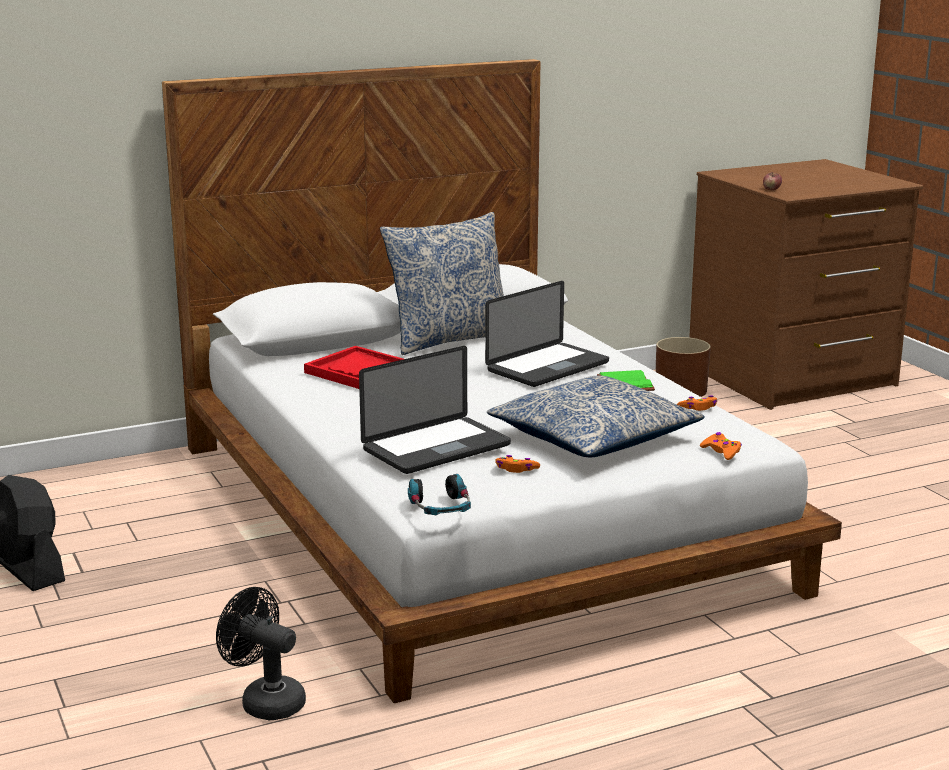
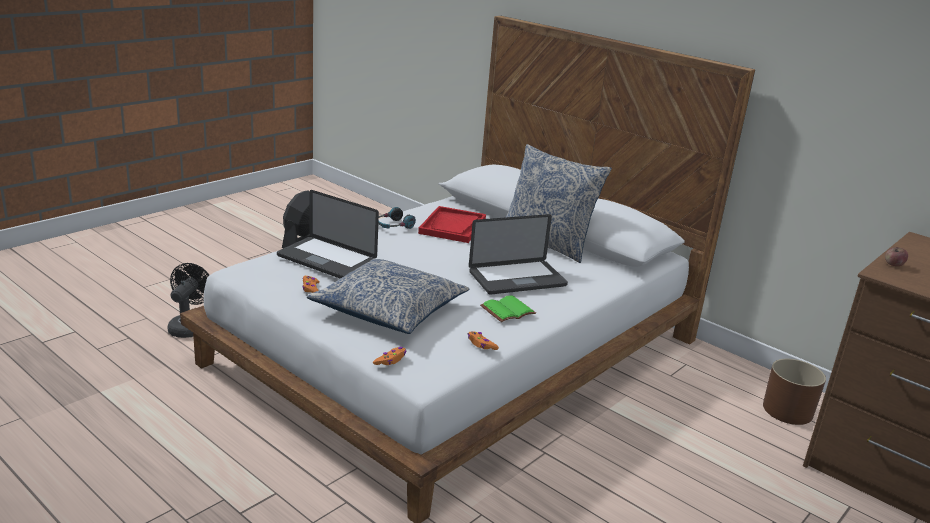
camera: 65 degrees right, 5 degrees up
headphones [408,474,471,515] -> headphones moved to [378,207,416,229]
laptop [485,281,609,387] -> laptop turned 45 degrees counterclockwise [469,214,568,294]

